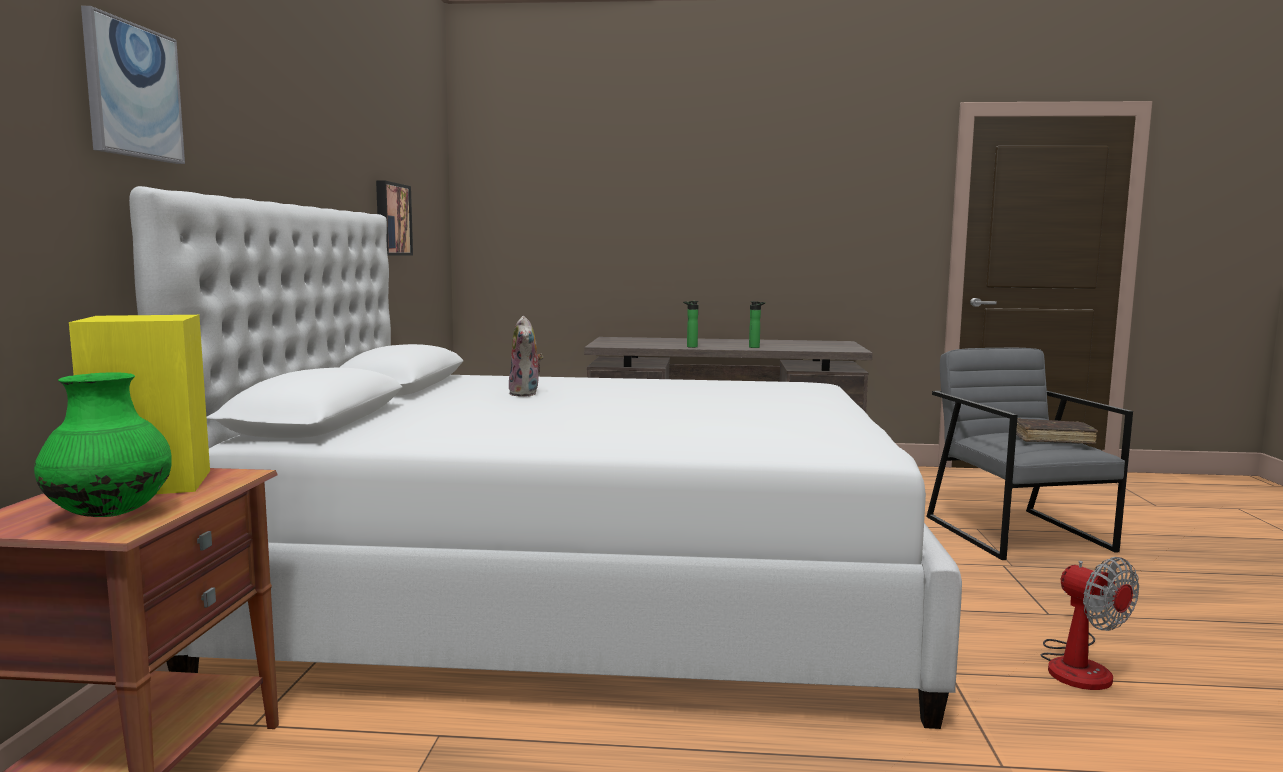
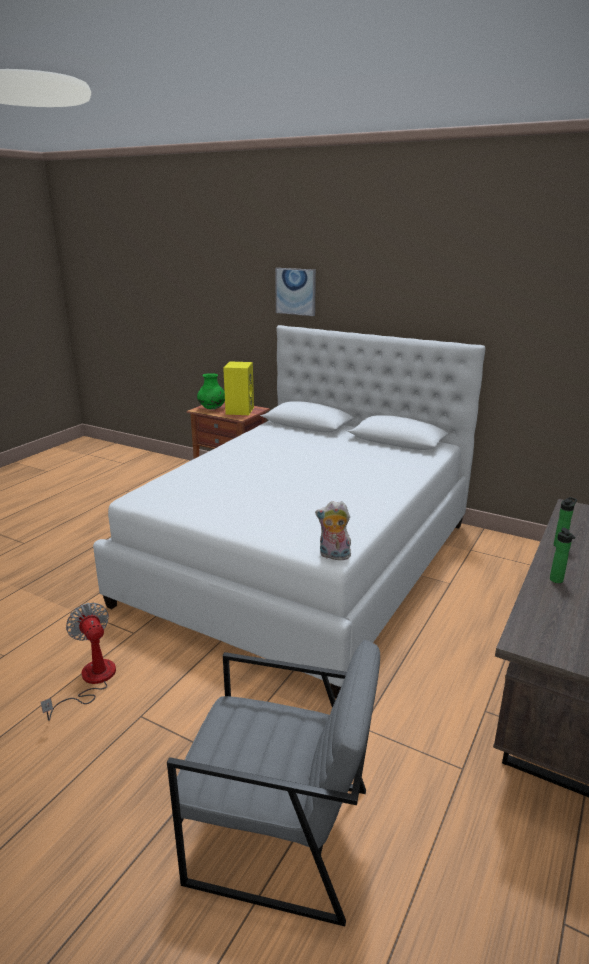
camera: 115 degrees right, 15 degrees up
picture [376,181,413,256] -> none
plush toy [508,316,543,397] -> plush toy moved to [315,501,353,560]
brown book [1016,418,1098,444] -> none
fan [1041,557,1139,690] -> fan turned 60 degrees clockwise [41,602,116,721]

